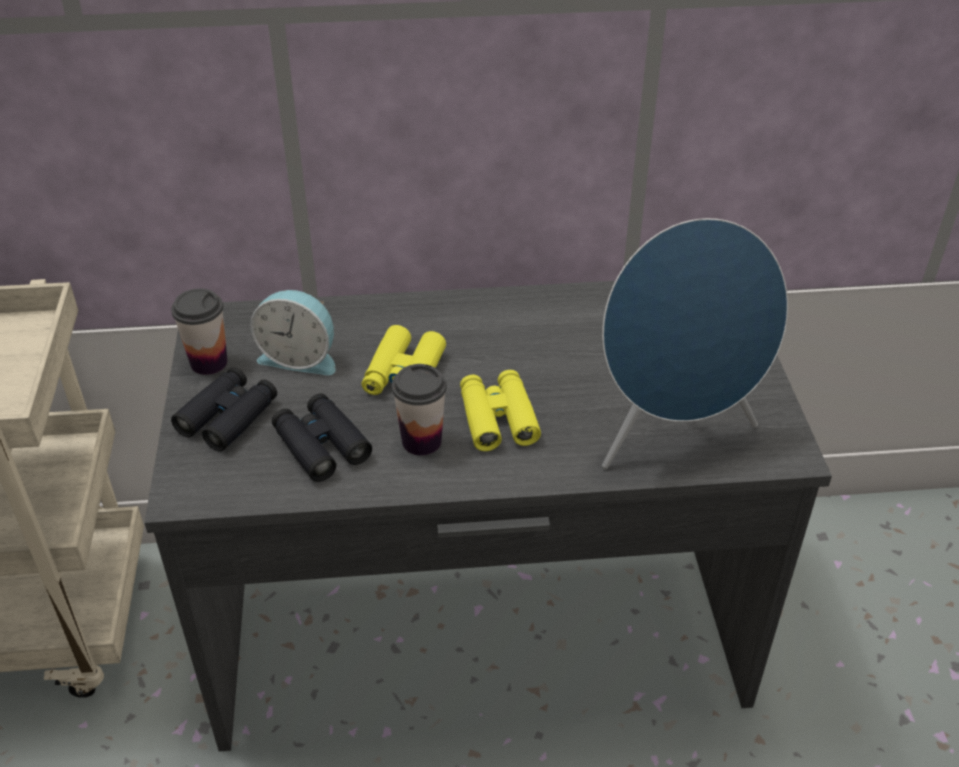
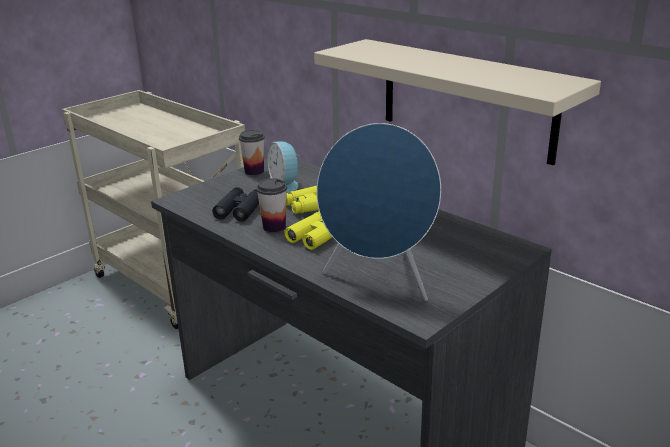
camera: 50 degrees right, 15 degrees down
black binoculars [171,367,277,451] -> none
none -> beige shelf [314,39,601,166]

